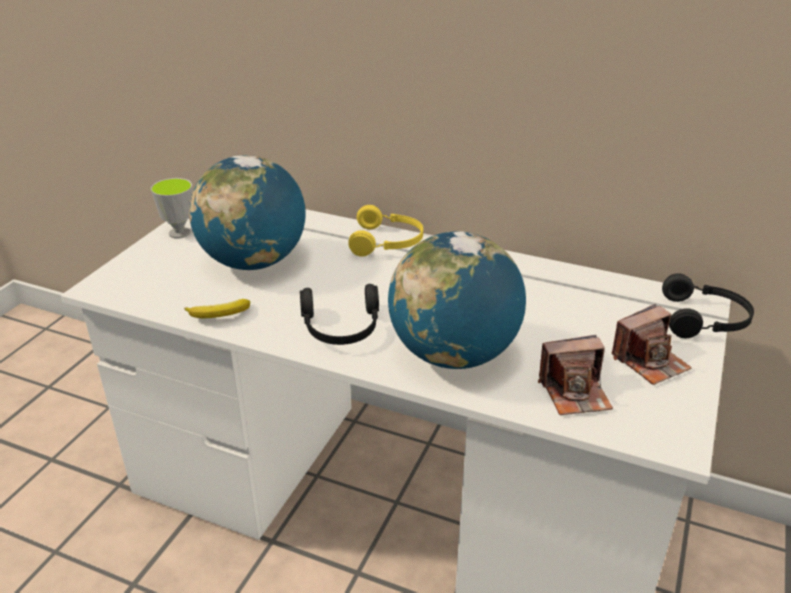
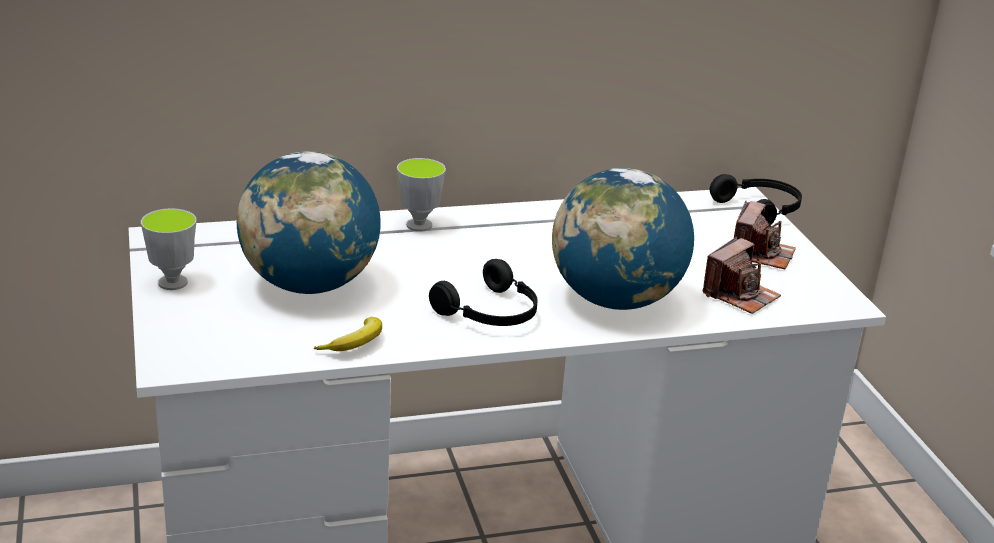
camera: 40 degrees left, 5 degrees down
yellow headphones [348,205,423,257] -> cup [397,158,446,232]

